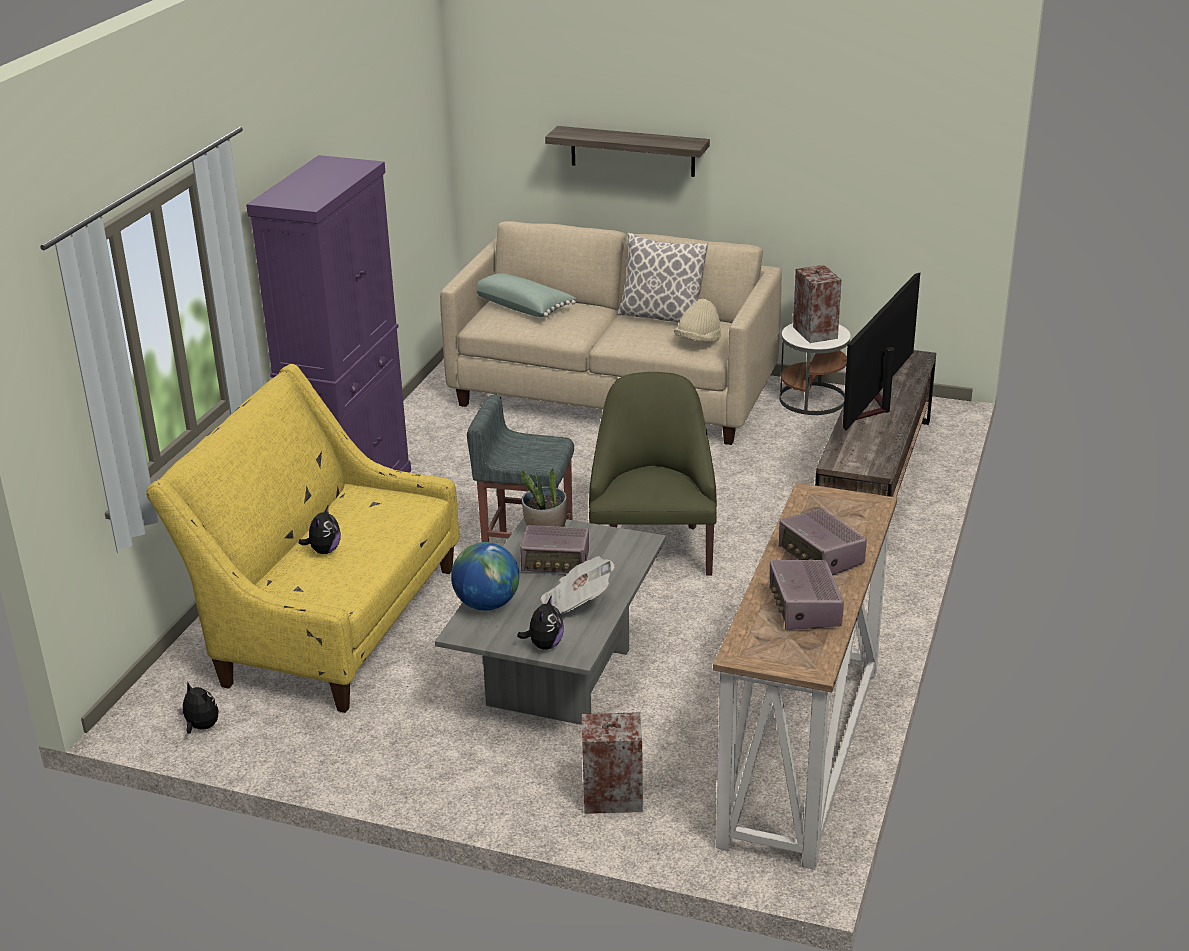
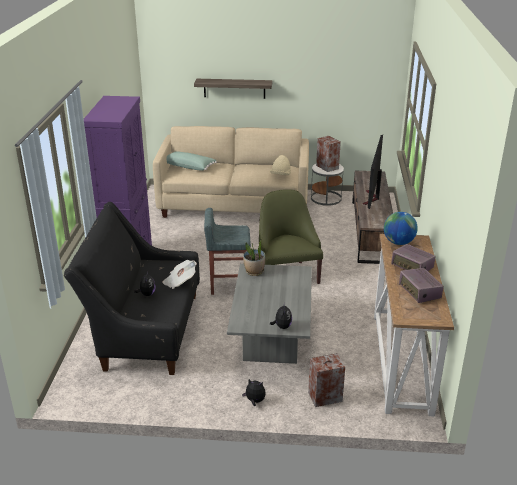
camera: 15 degrees left, 0 degrees up
yellow sofa [146,364,459,713] -> black sofa [64,202,200,375]
plush toy [177,682,219,734] -> plush toy moved to [242,379,266,406]
globe [451,542,519,611] -> globe moved to [384,212,418,245]
radio [520,525,589,573] -> none
newspaper [540,556,615,614] -> newspaper moved to [162,260,197,289]
pillow [617,233,708,323] -> none

